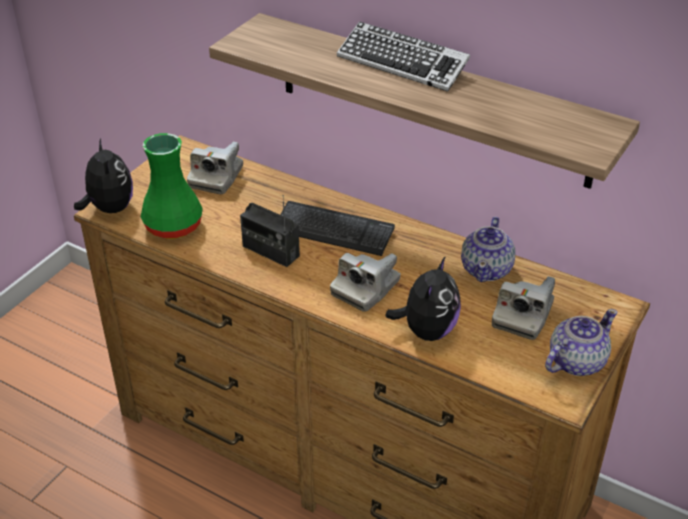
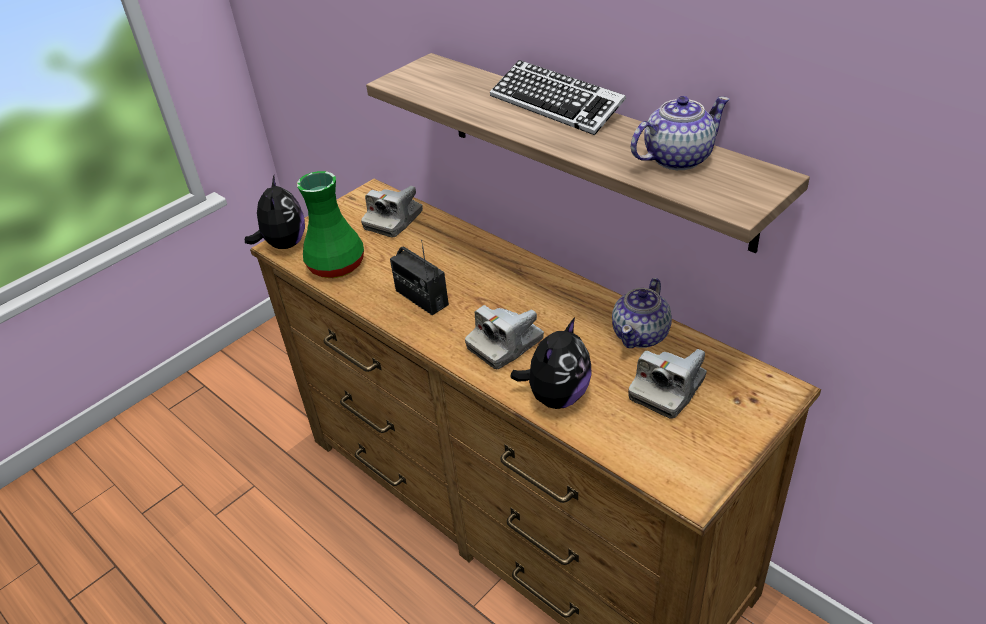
camera: 15 degrees right, 0 degrees up
keyboard [280,201,395,256] -> none
teapot [545,309,617,376] -> teapot moved to [631,96,730,170]

